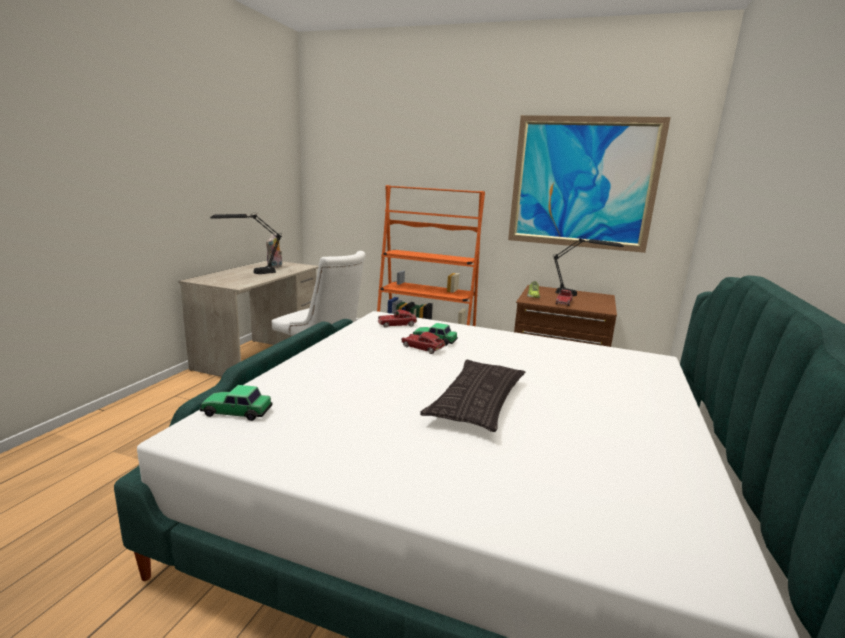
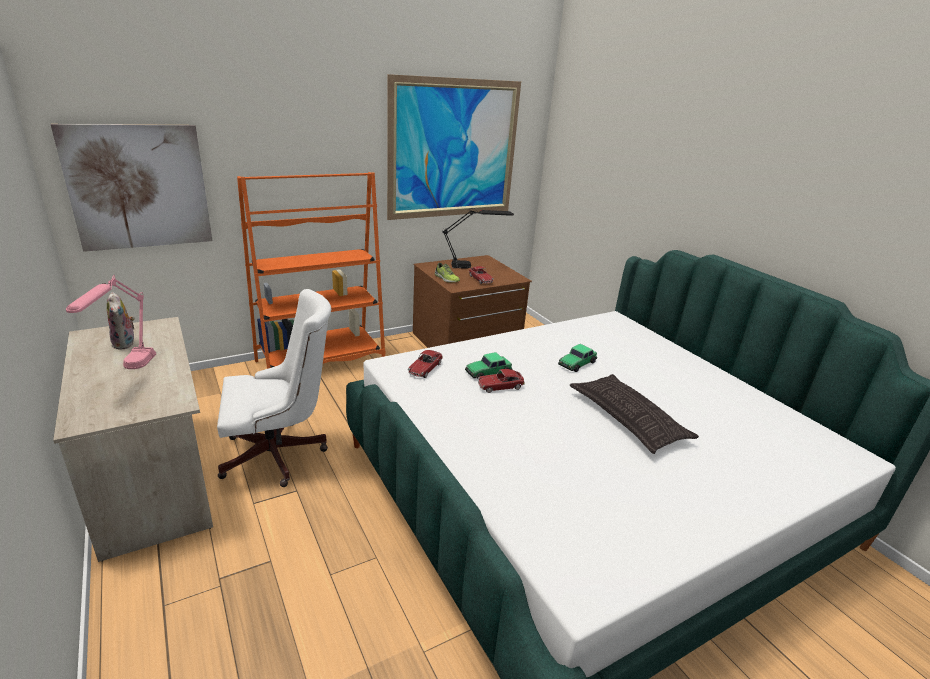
camera: 50 degrees left, 10 degrees up
toy car [200,385,273,421] -> toy car moved to [558,344,597,372]
black table lamp [210,214,281,274] -> pink table lamp [66,275,156,369]
none -> picture [50,124,212,252]

